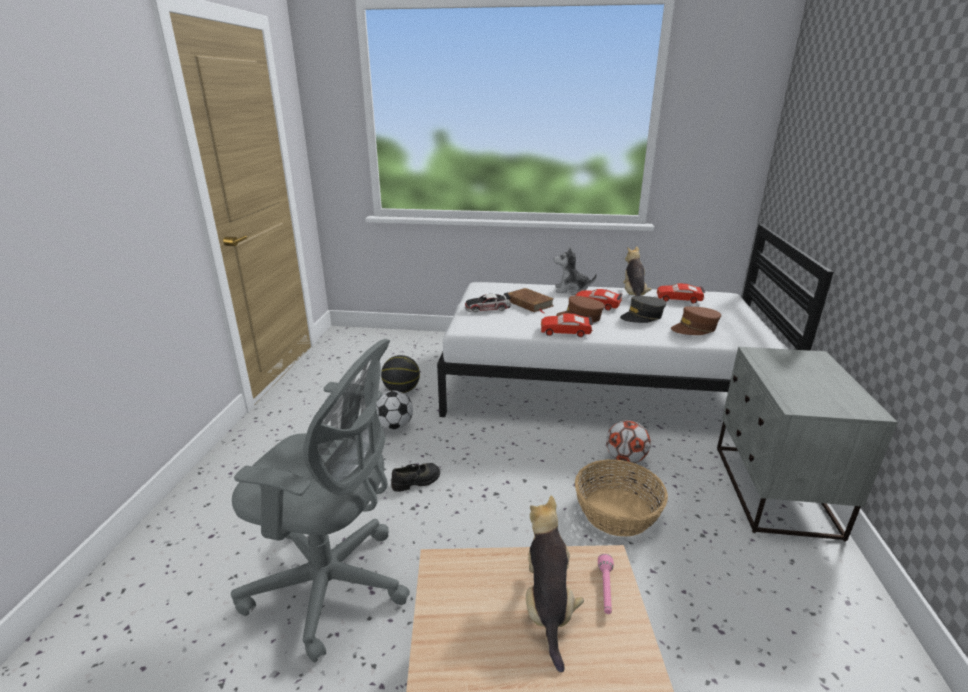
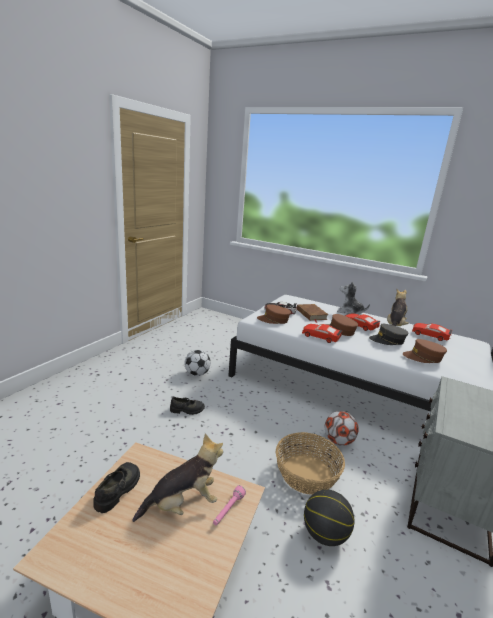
camera: 20 degrees right, 5 degrees down
grey office chair [231,339,410,663] -> none
basketball [381,355,420,393] -> basketball moved to [304,490,355,546]
plush toy [526,495,584,672] -> plush toy turned 45 degrees clockwise [132,434,223,522]
none -> black shoe [93,462,140,513]
none -> brown cap [257,304,291,324]

